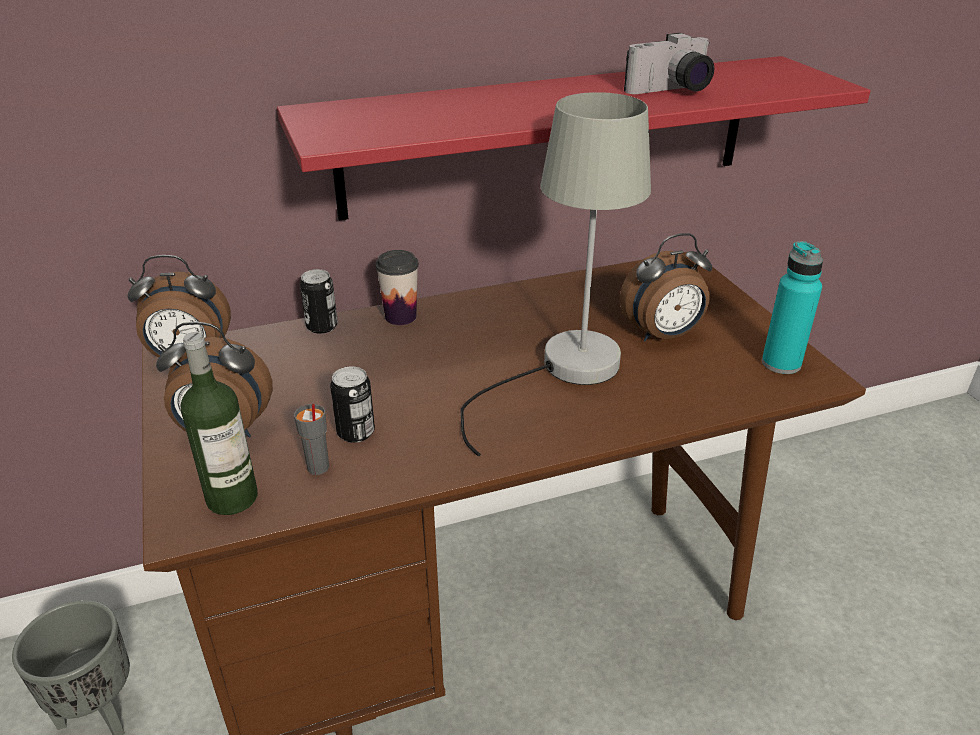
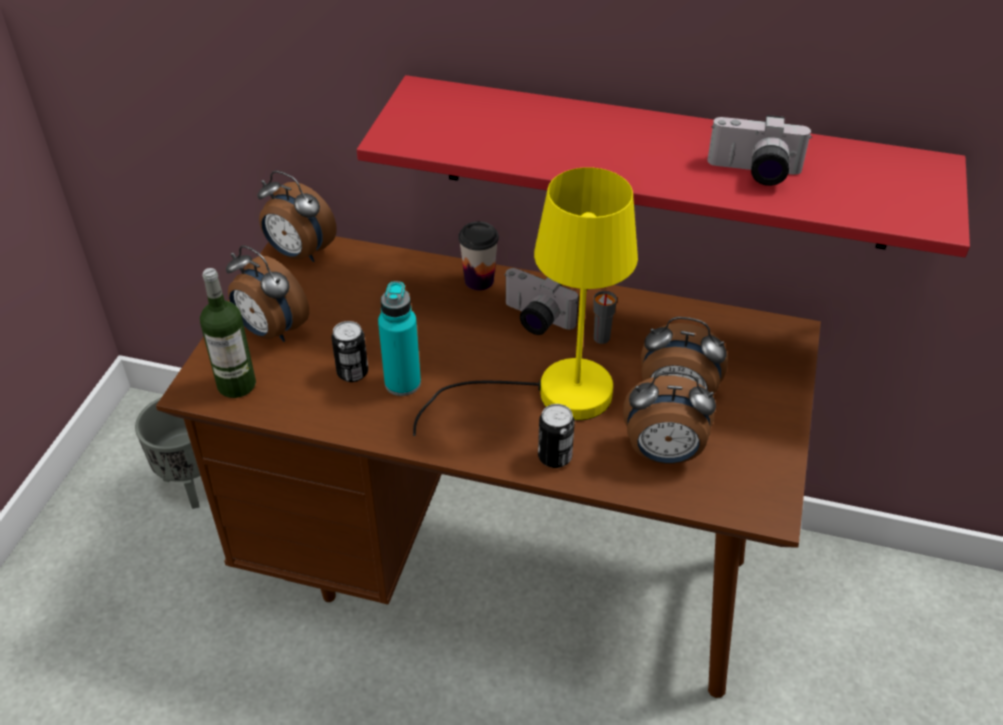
camera: 35 degrees right, 10 degrees up
grey cup [294,404,329,475] -> grey cup moved to [593,291,617,344]
can [300,269,338,334] -> can moved to [538,404,575,468]
grey table lamp [460,92,651,457] -> yellow table lamp [413,167,638,436]
turquoise bottle [762,241,823,374] -> turquoise bottle moved to [378,281,421,396]
none -> camera [504,268,579,335]
none -> alarm clock [623,372,716,464]

